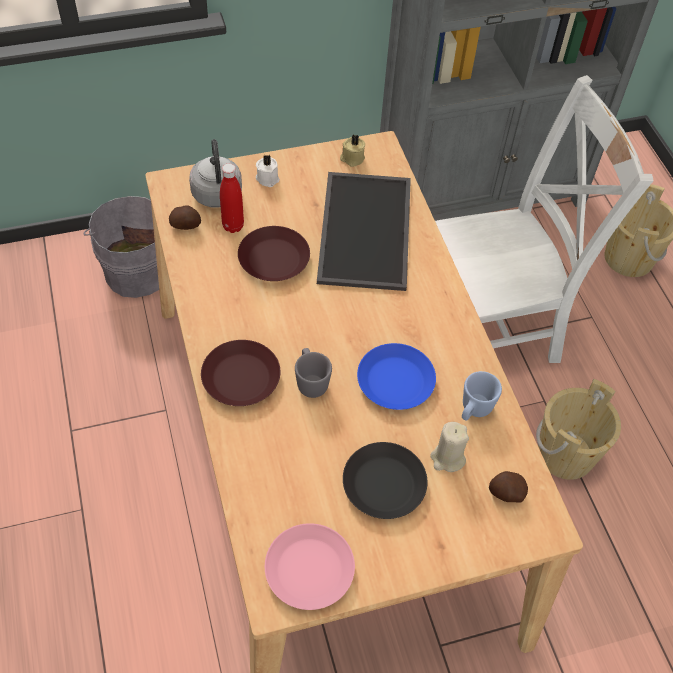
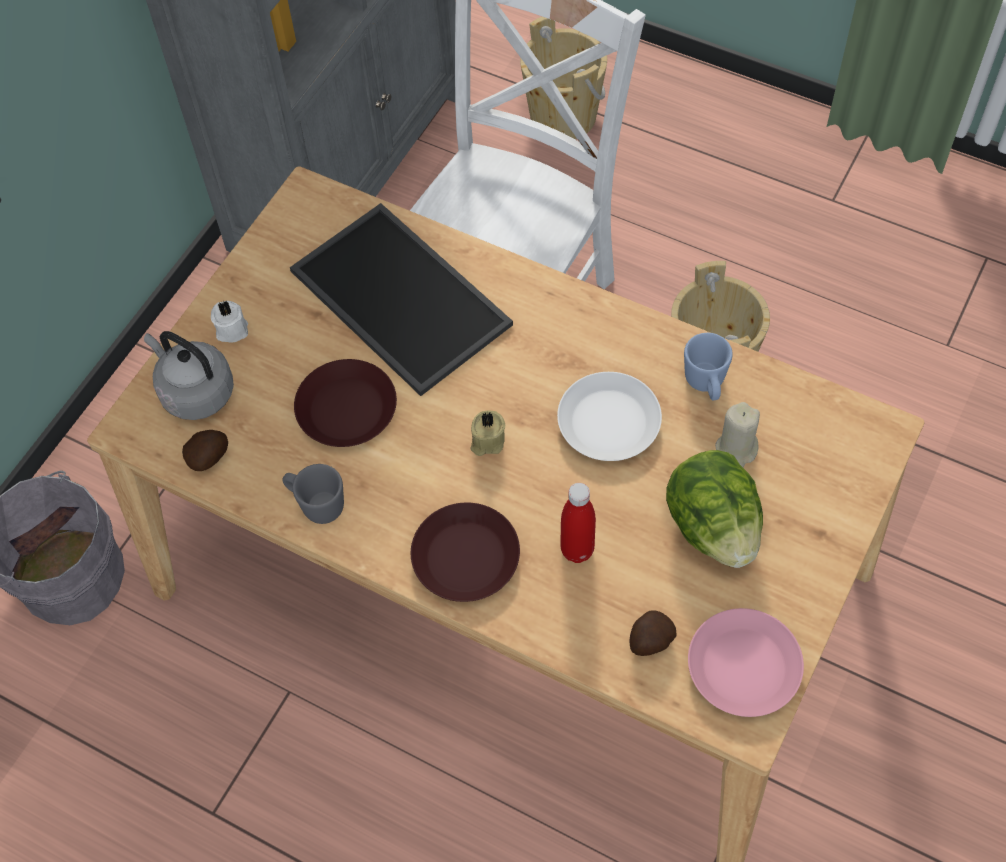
camera: 40 degrees left, 5 degrees up
red bottle [220,164,244,233] -> red bottle moved to [560,483,596,563]
grey mug [295,348,332,398] -> grey mug moved to [282,464,344,524]
beige candle [340,134,365,167] -> beige candle moved to [470,411,505,456]
black plate [343,442,427,519] -> lettuce [666,450,763,568]
blue plate [357,343,436,410] -> white plate [557,372,662,461]
potato [489,471,528,503] -> potato moved to [630,610,677,656]

